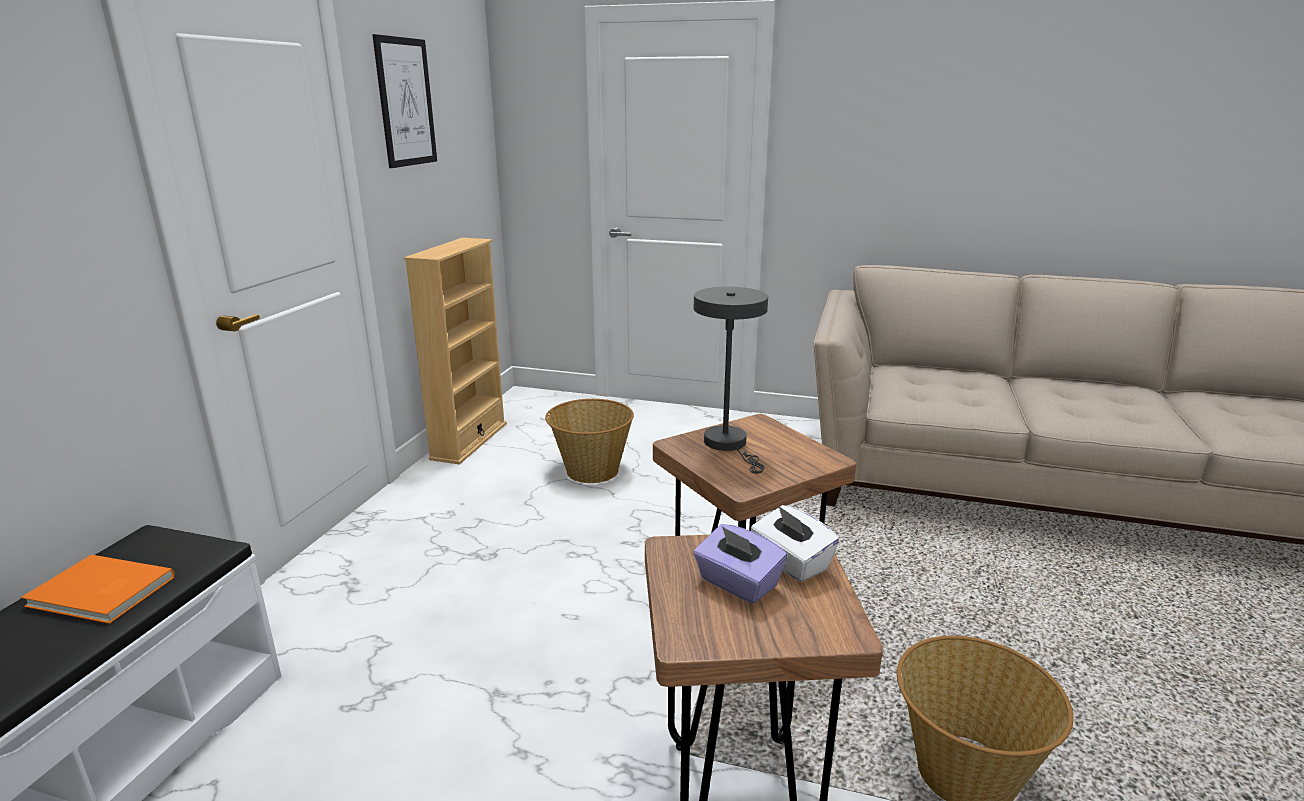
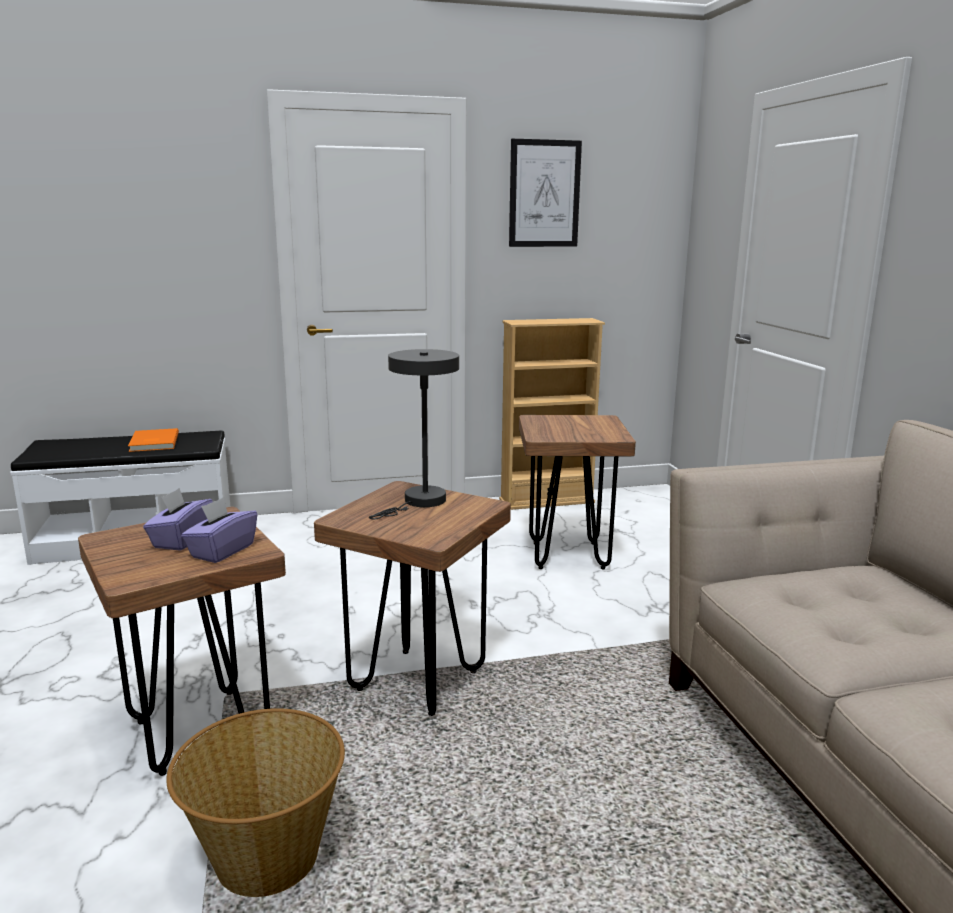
camera: 60 degrees right, 5 degrees down
basket [545,399,634,483] -> brown stool [519,415,636,569]
white tissue box [751,505,839,582] -> purple tissue box [181,497,257,563]

